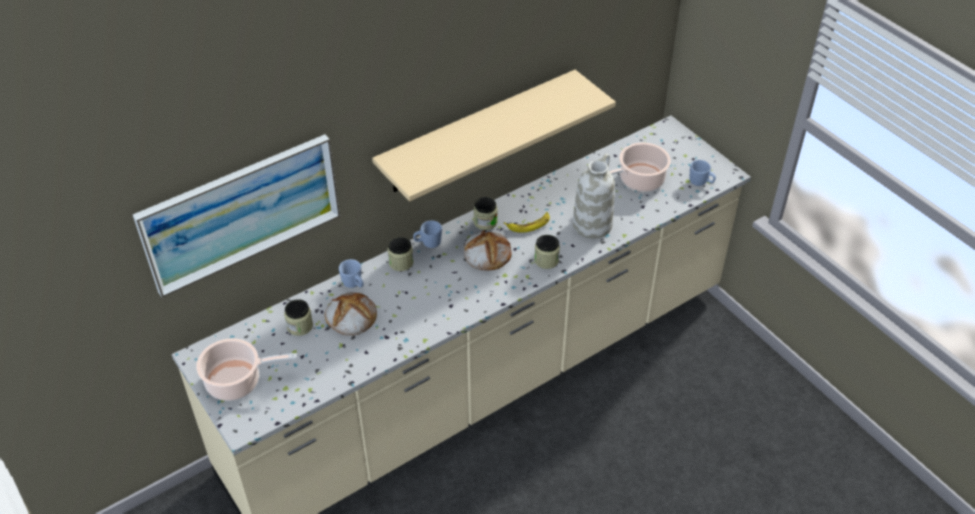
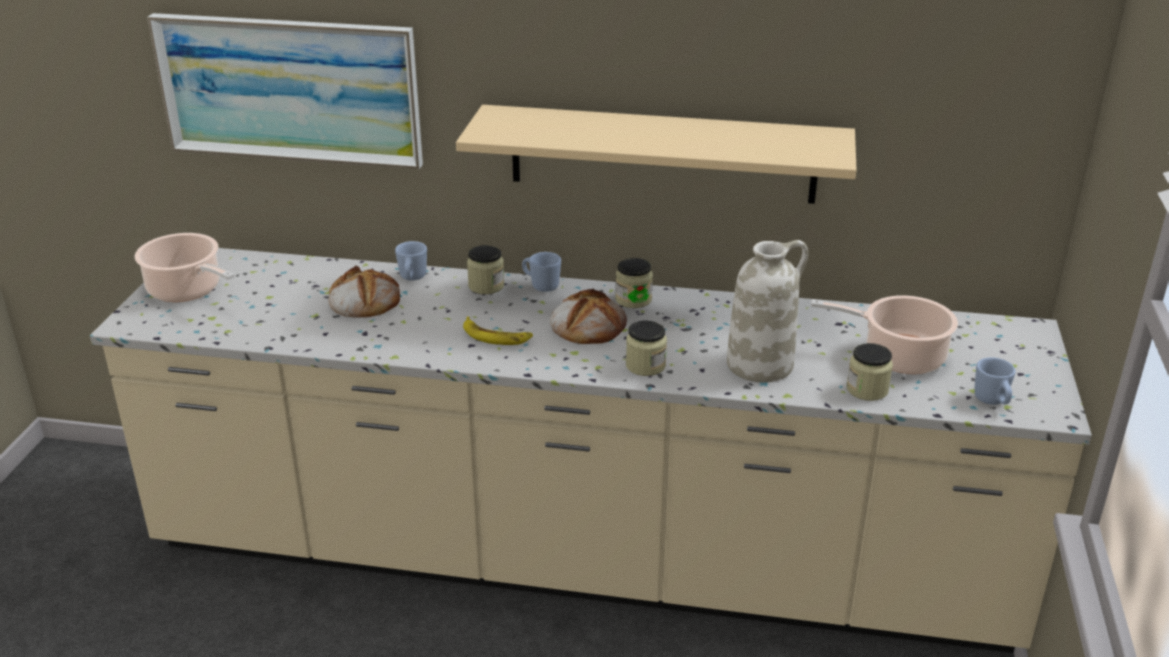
camera: 45 degrees right, 15 degrees down
jar [284,299,313,336] -> jar moved to [847,343,893,401]
banana [503,212,550,233] -> banana moved to [463,317,533,345]

